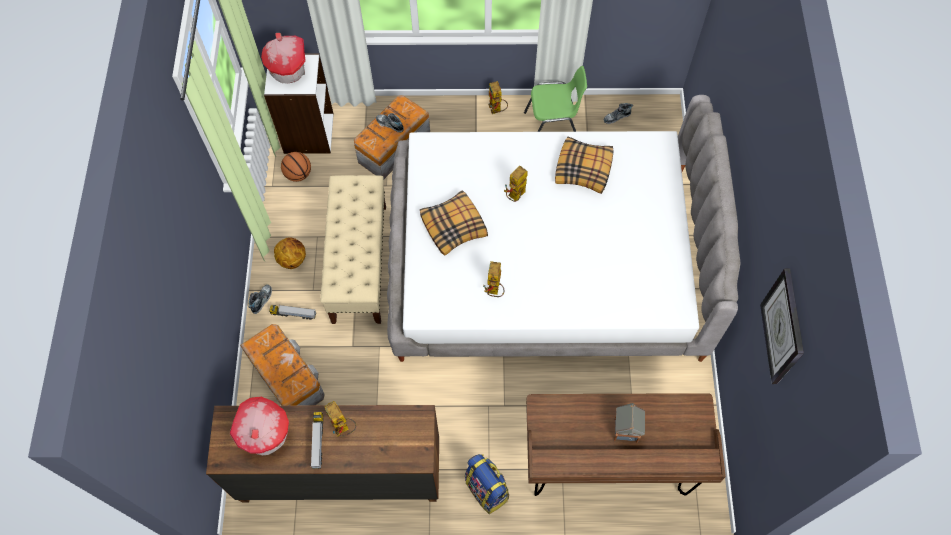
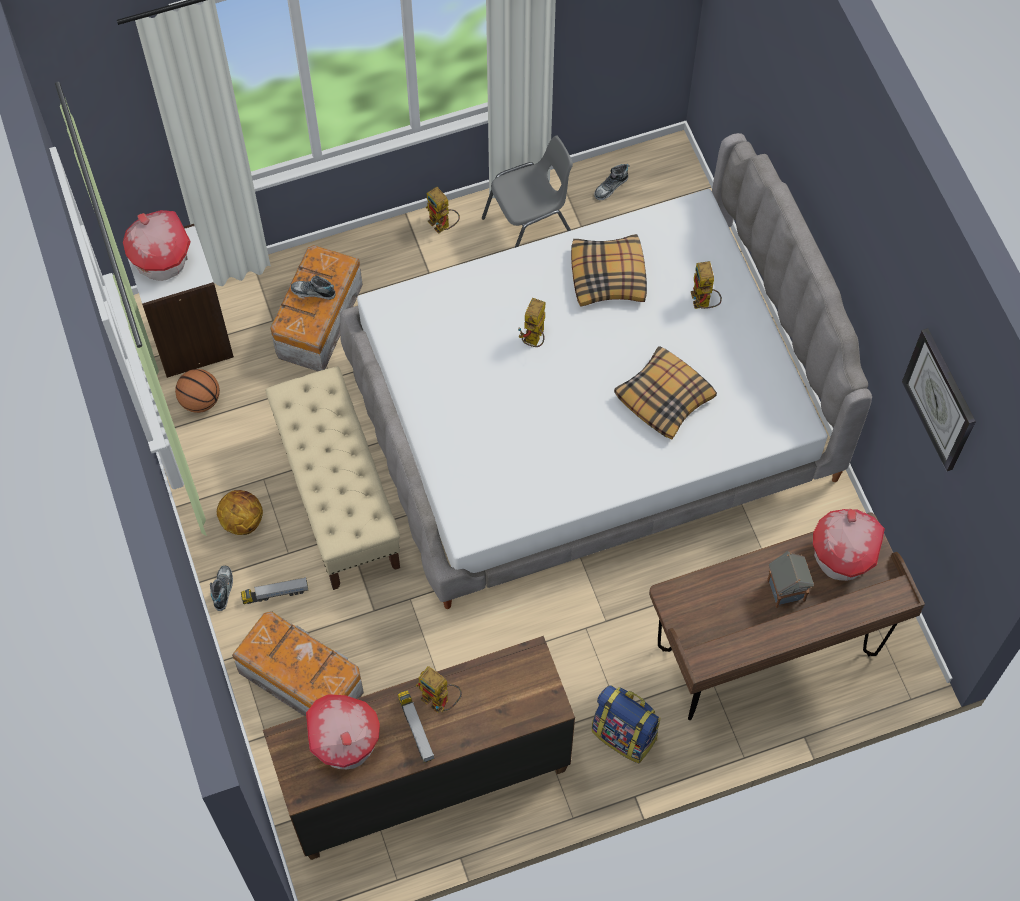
camera: 20 degrees left, 0 degrees up
pillow [420,190,488,256] -> pillow moved to [614,346,717,439]
toy robot [483,261,504,297] -> toy robot moved to [691,261,722,309]
green chair [524,66,587,132] -> grey chair [482,135,573,248]
none -> toy house [813,509,885,581]

